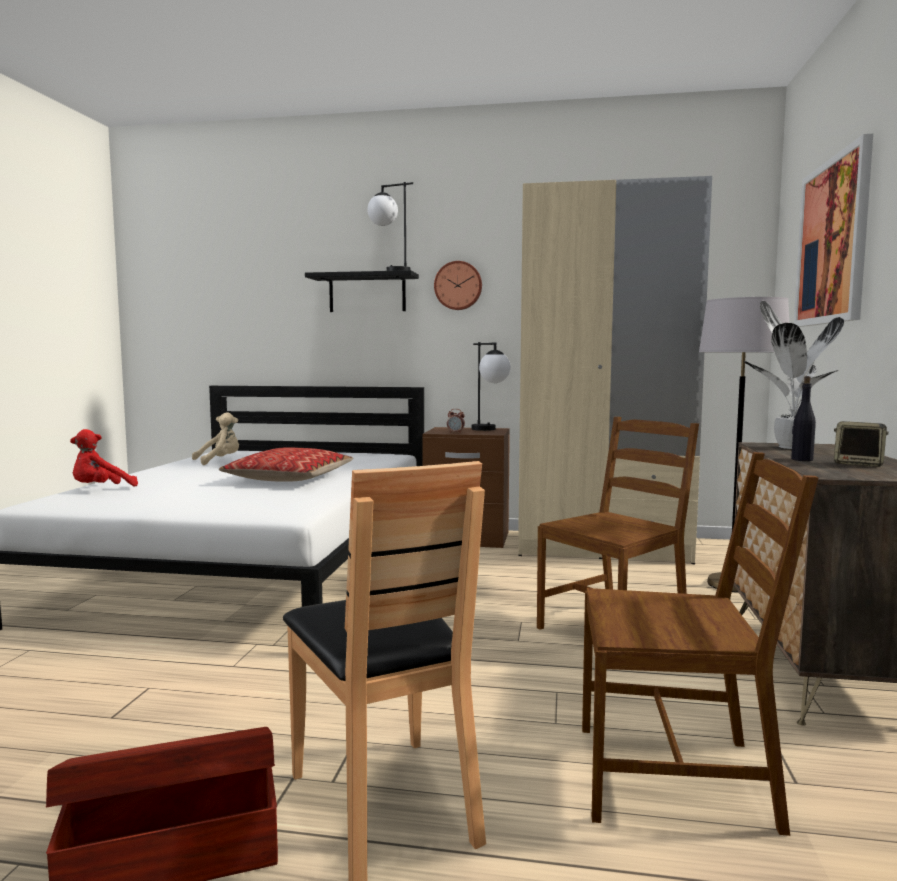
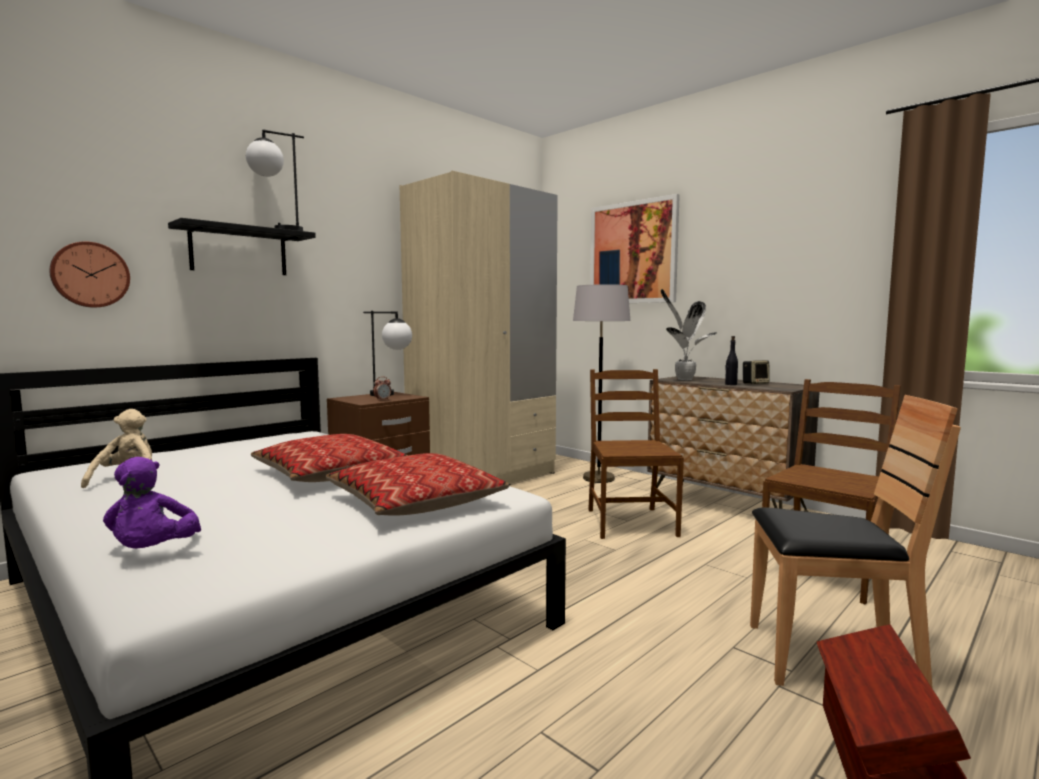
camera: 55 degrees left, 0 degrees up
red plush toy [70,429,138,487] -> purple plush toy [103,457,201,549]
wall clock [434,261,482,310] -> wall clock moved to [49,241,130,307]
none -> pillow [326,453,509,515]

